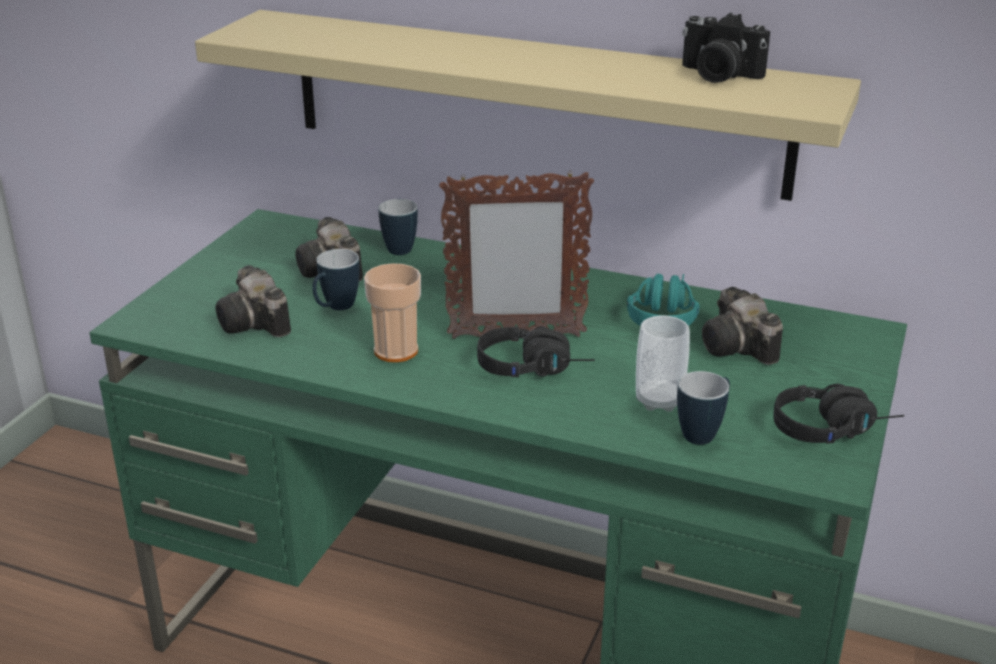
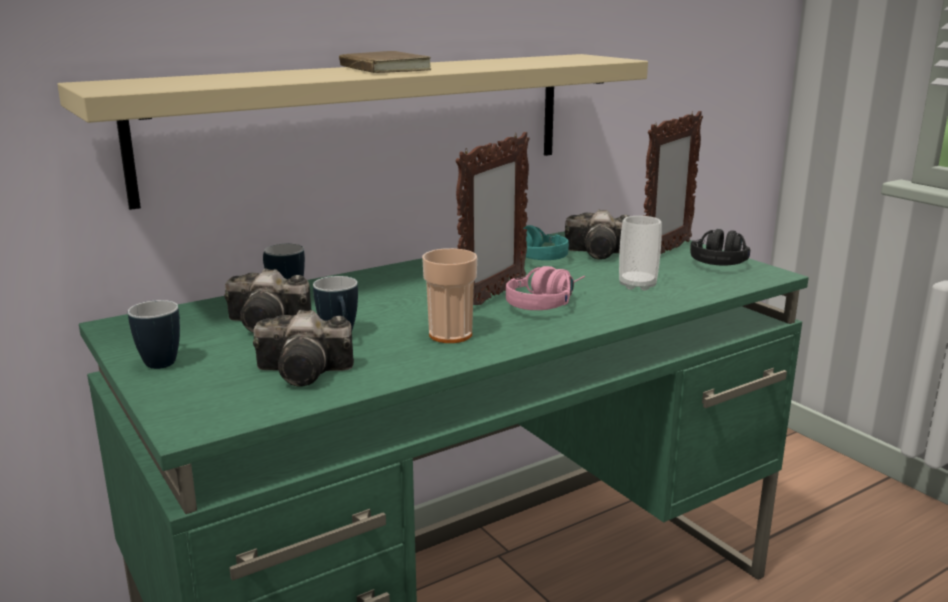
camera: 55 degrees left, 10 degrees down
black headphones [477,326,595,377] -> pink headphones [506,266,585,310]
mug [677,371,730,445] -> mug moved to [128,300,180,369]
camera [682,13,770,83] -> none
none -> brown book [339,51,431,73]
none -> picture frame [643,111,703,254]

